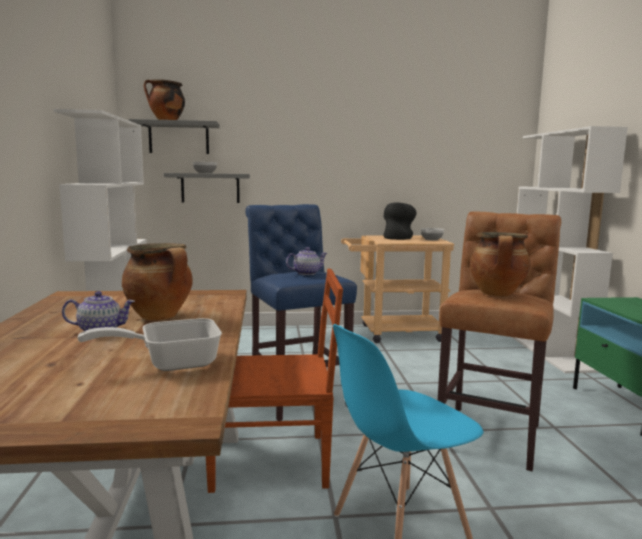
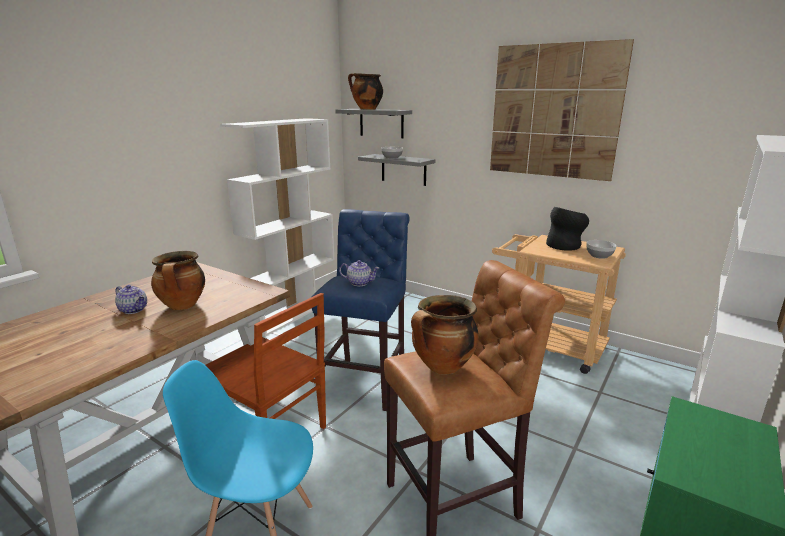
camera: 40 degrees right, 10 degrees up
frying pan [78,318,222,371] -> none
none -> picture [490,39,634,181]

